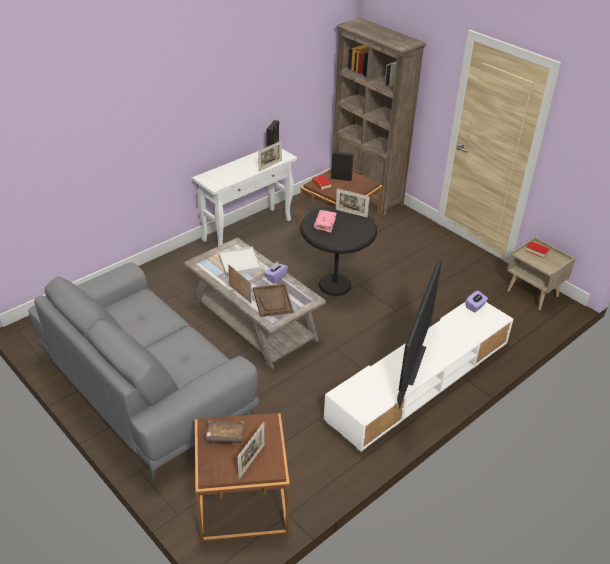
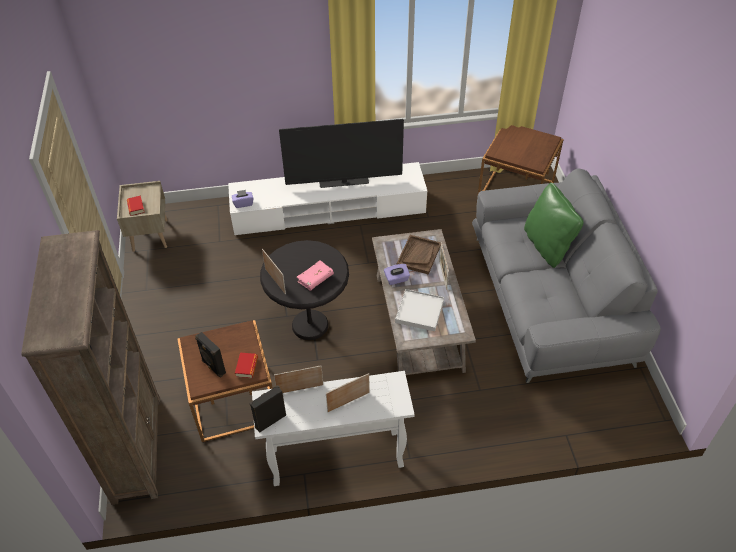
camera: 145 degrees left, 10 degrees up
brown book [206,421,245,444] -> none
picture frame [238,422,265,479] -> picture frame moved to [326,373,370,412]
television [397,257,443,409] -> television turned 150 degrees counterclockwise [279,119,404,188]
none -> green pillow [524,183,584,268]

